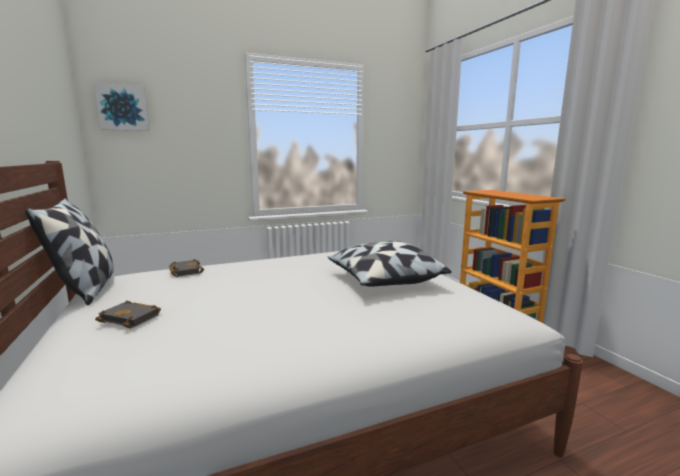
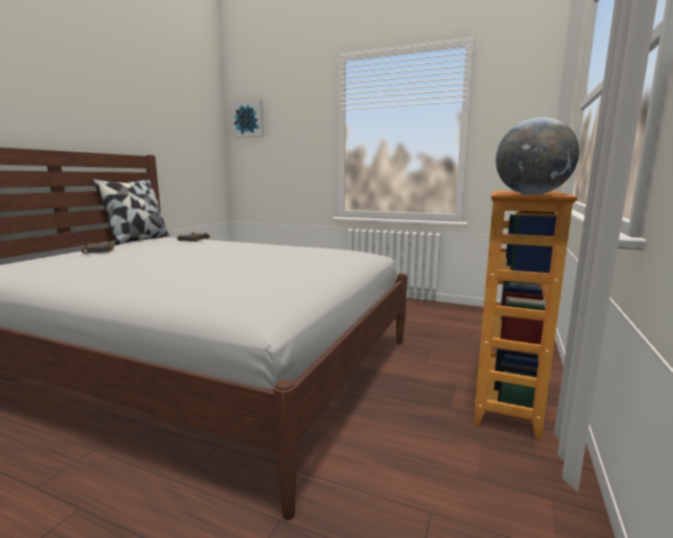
camera: 45 degrees right, 0 degrees up
pillow [328,241,452,287] -> none
none -> globe [496,117,580,195]

